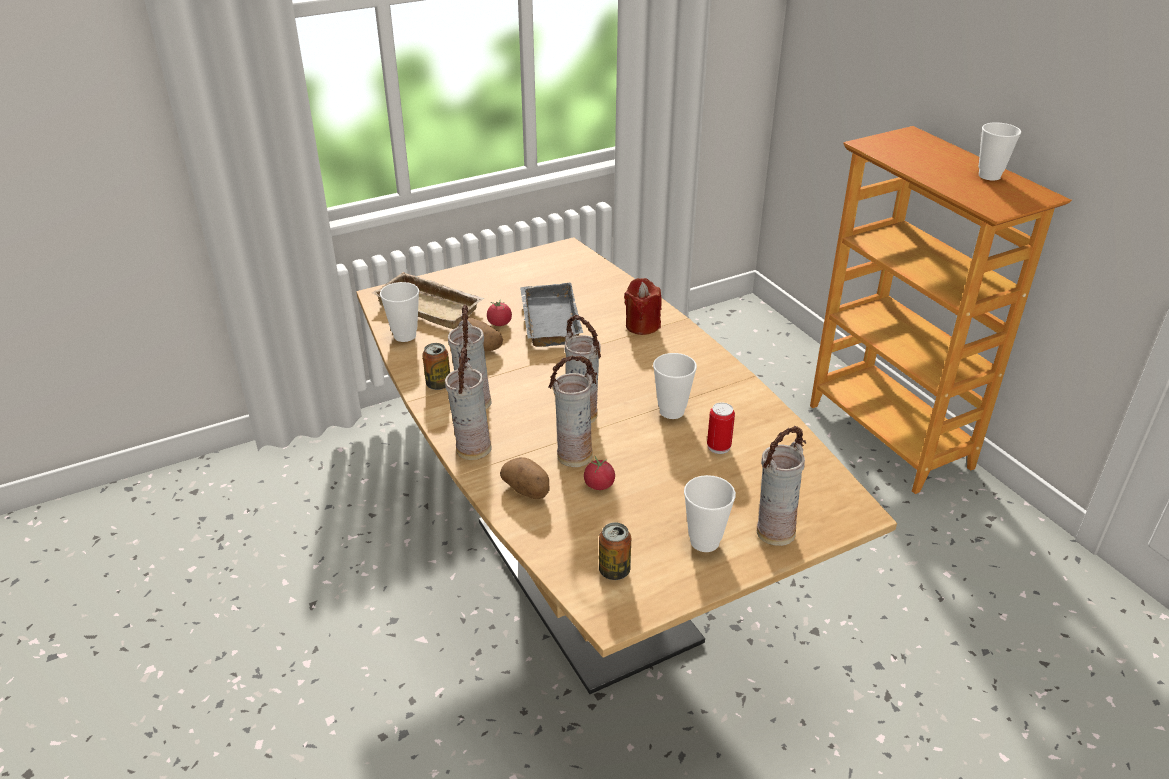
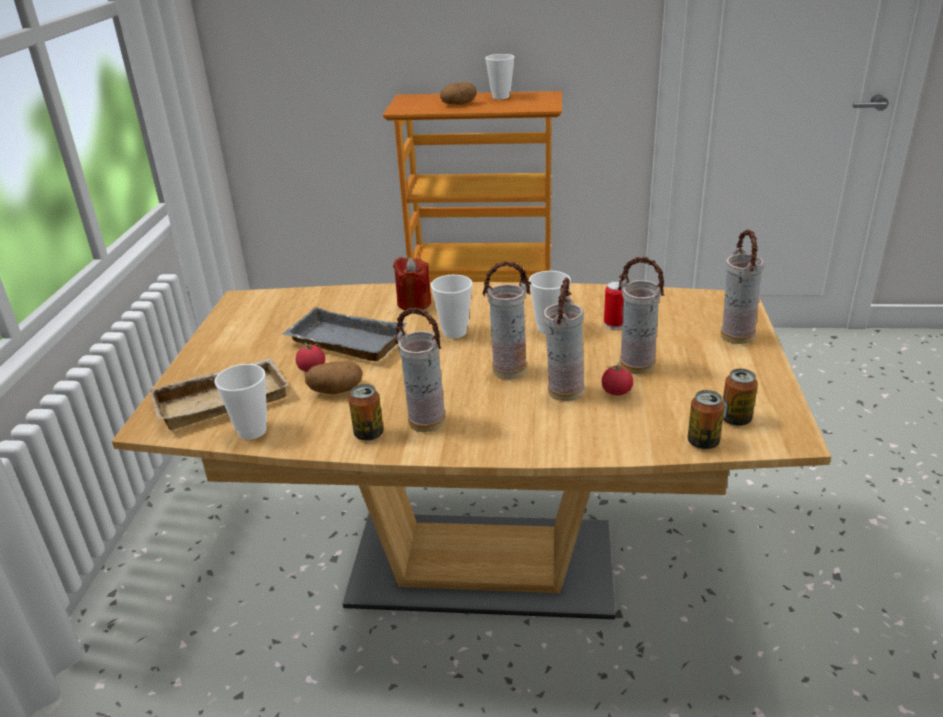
camera: 55 degrees left, 5 degrees down
vase [445,347,491,460] -> vase moved to [618,257,664,374]
potato [500,457,549,499] -> potato moved to [440,82,477,105]
cup [684,475,736,552] -> cup moved to [431,275,473,338]
none -> can [688,390,725,449]

